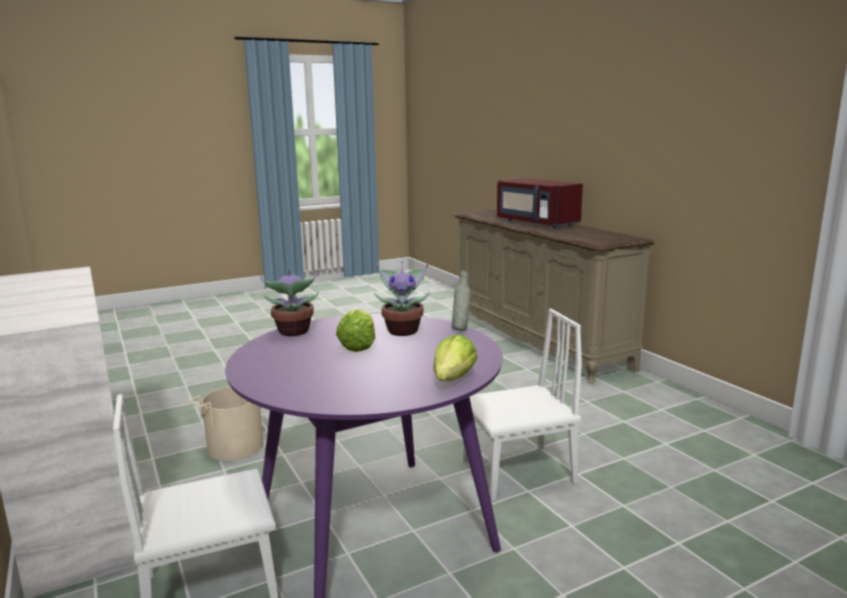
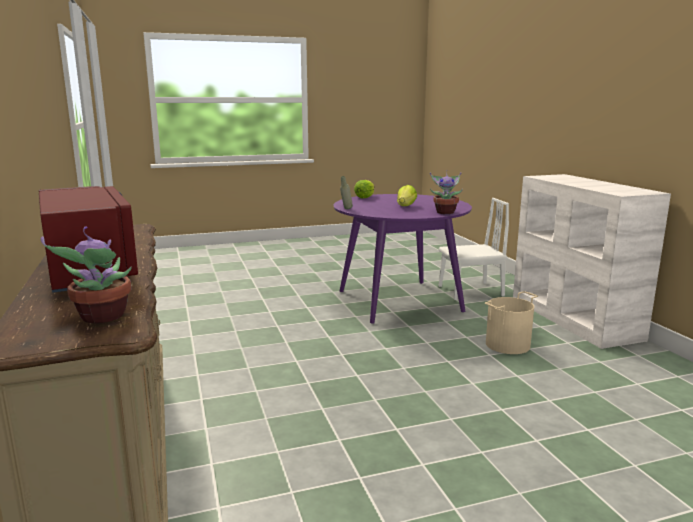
camera: 170 degrees left, 0 degrees up
potted plant [374,262,430,336] -> potted plant moved to [41,226,132,323]
white chair [463,309,582,500] -> none

